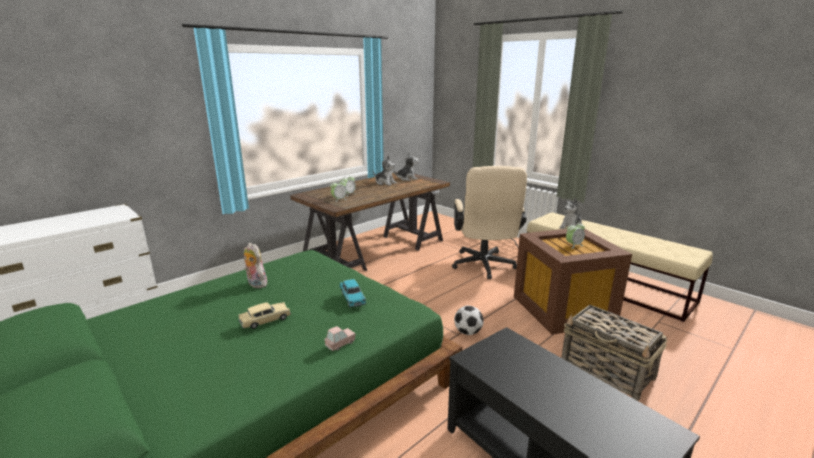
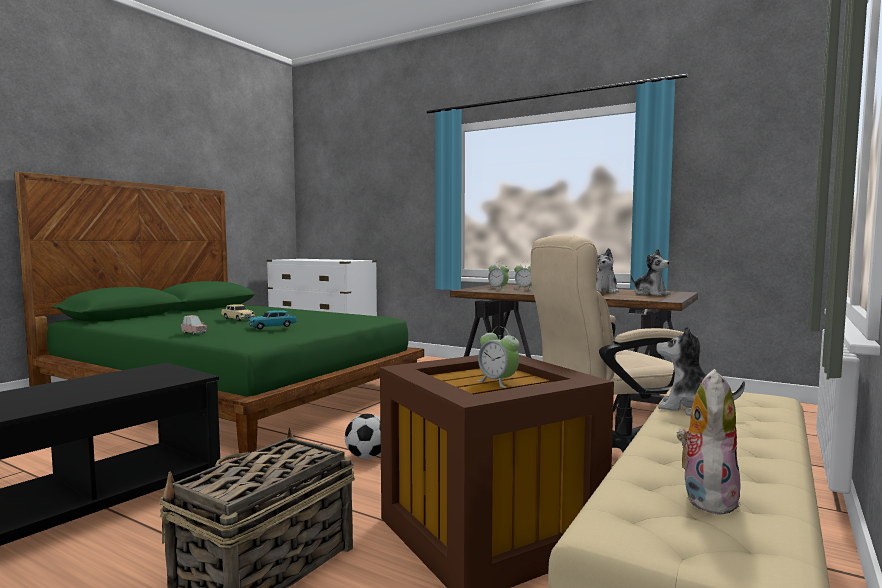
camera: 75 degrees right, 15 degrees down
plush toy [244,243,267,288] -> plush toy moved to [677,369,741,516]

